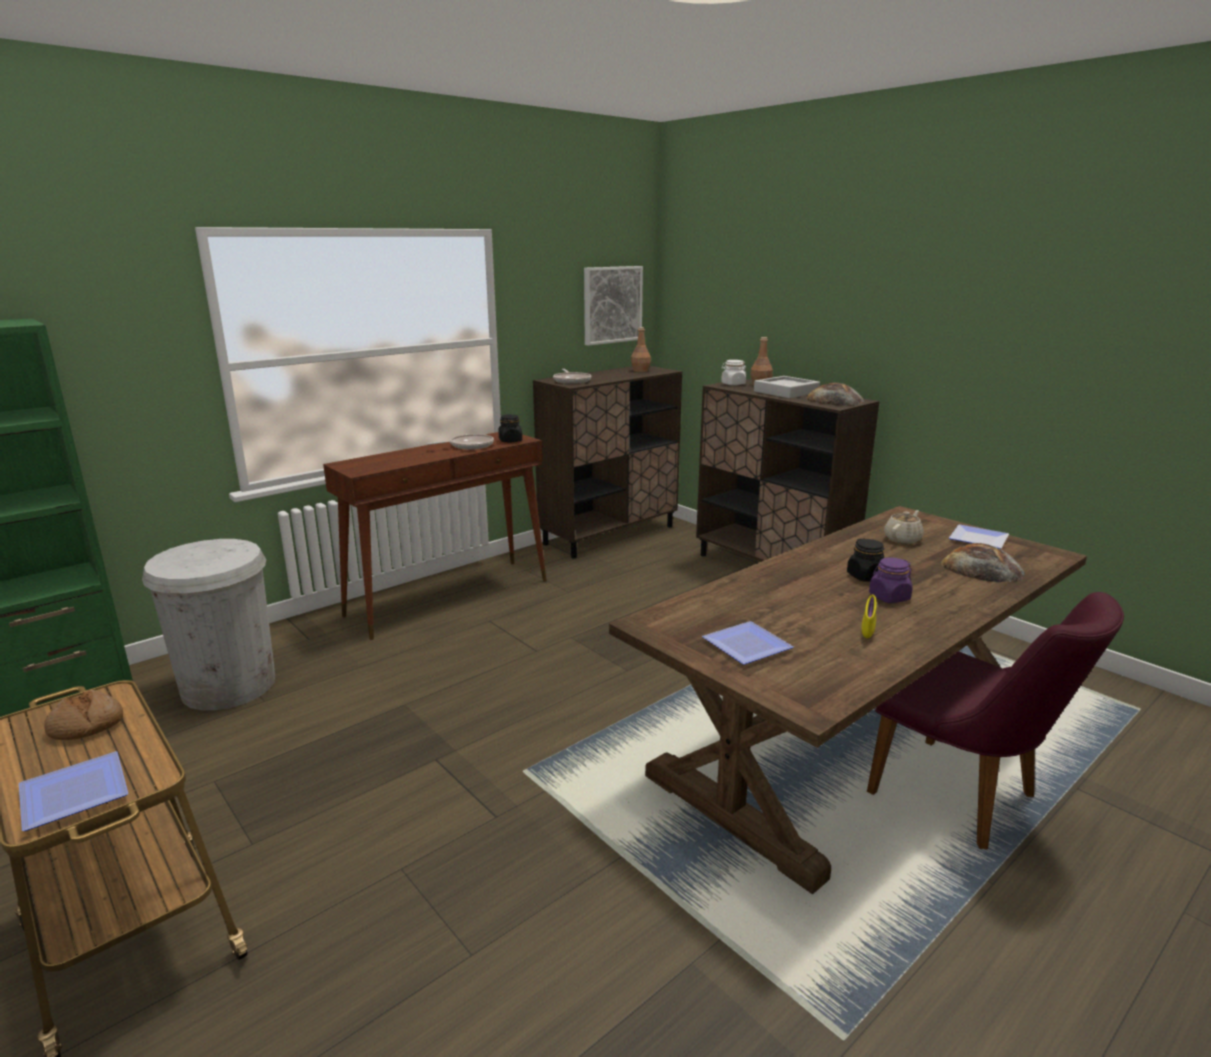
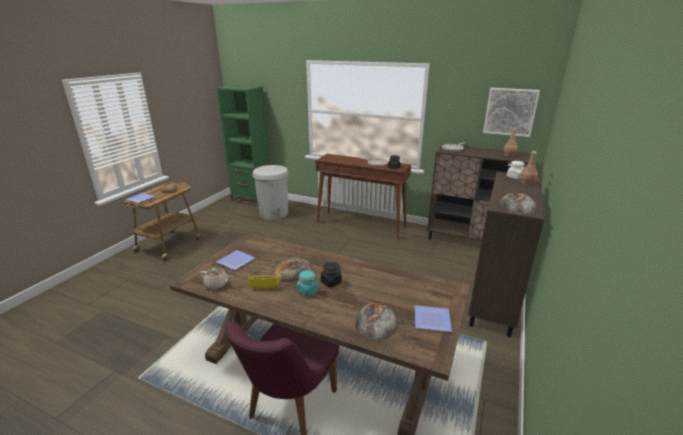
camera: 65 degrees right, 5 degrees up
grey tray [754,376,820,398] -> none
purple jar [869,557,912,603] -> turquoise jar [296,270,319,297]
beige teapot [884,510,924,544] -> beige teapot moved to [200,268,233,289]
none -> bread [274,258,314,282]

